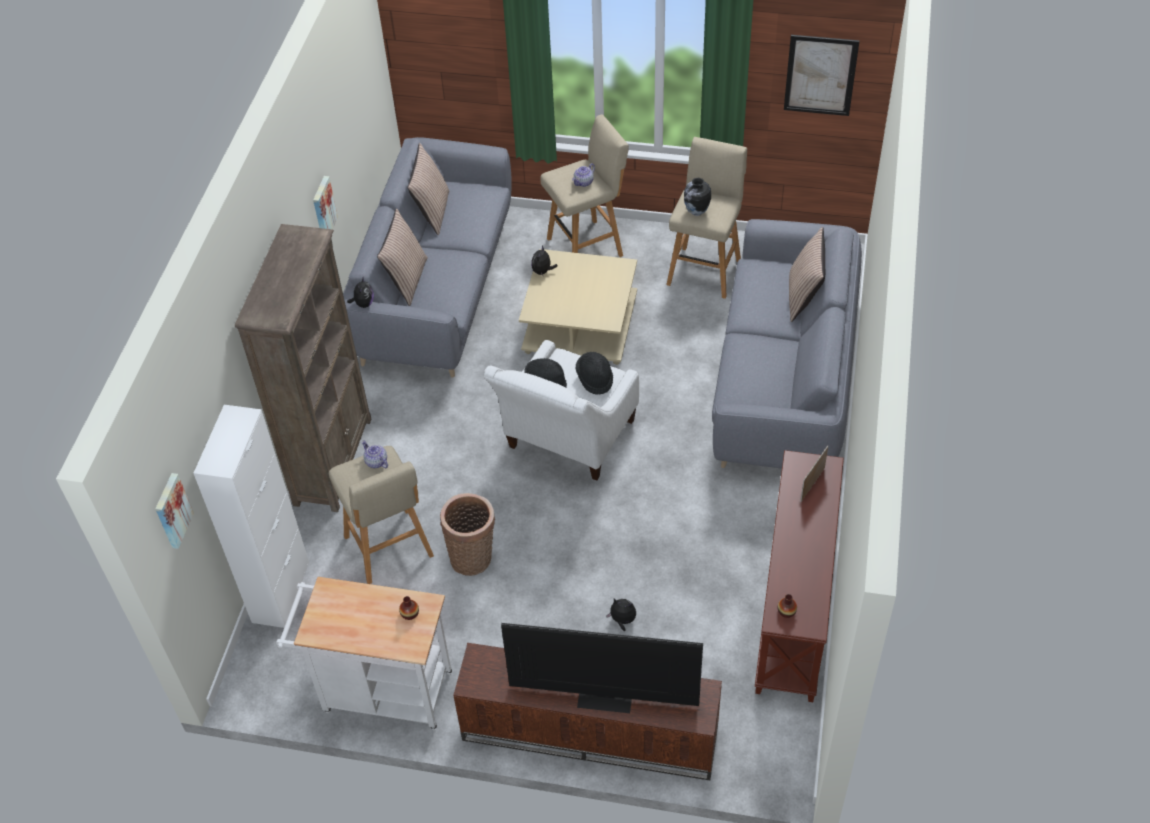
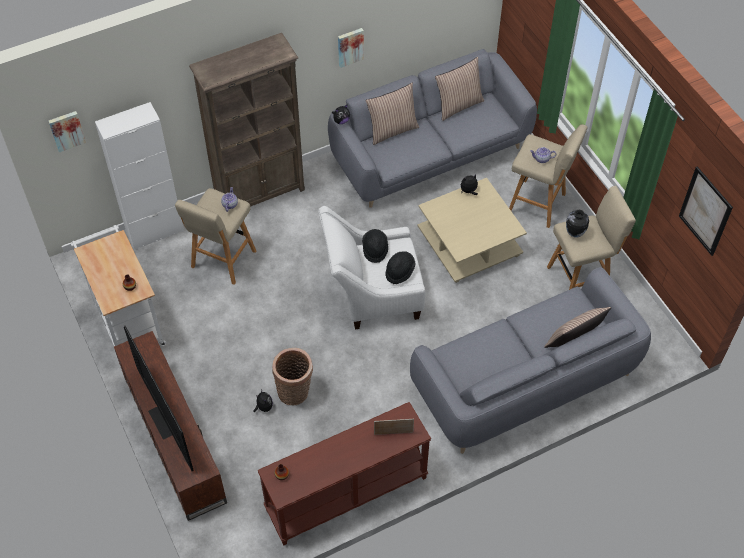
camera: 50 degrees right, 5 degrees up
basket [440,493,495,576] -> basket moved to [272,348,313,405]

